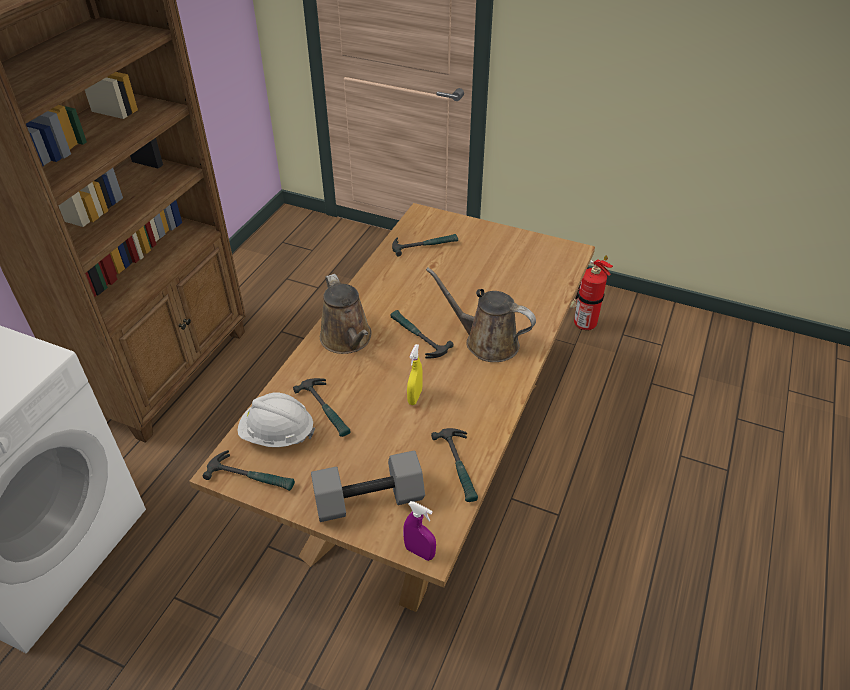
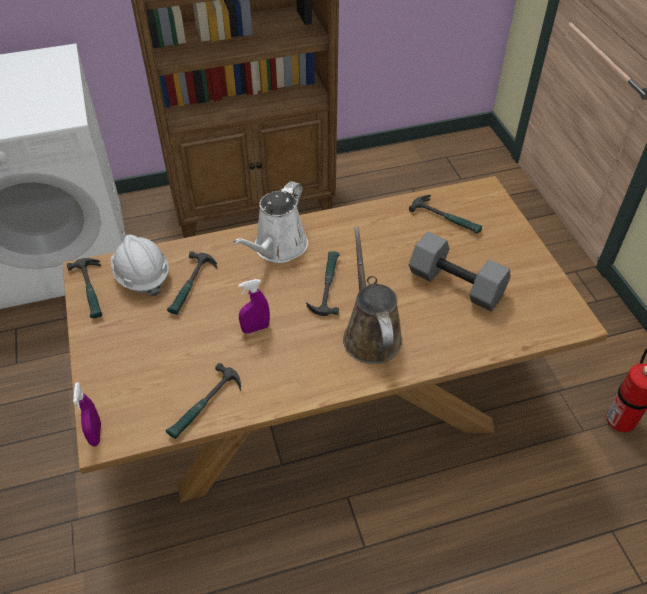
camera: 50 degrees right, 5 degrees up
grey dumbbell [311,450,425,522] -> grey dumbbell moved to [409,232,511,311]
brown watering can [320,274,372,354] -> white watering can [232,181,308,263]
yellow spray bottle [407,344,423,405] -> purple spray bottle [238,279,270,334]

